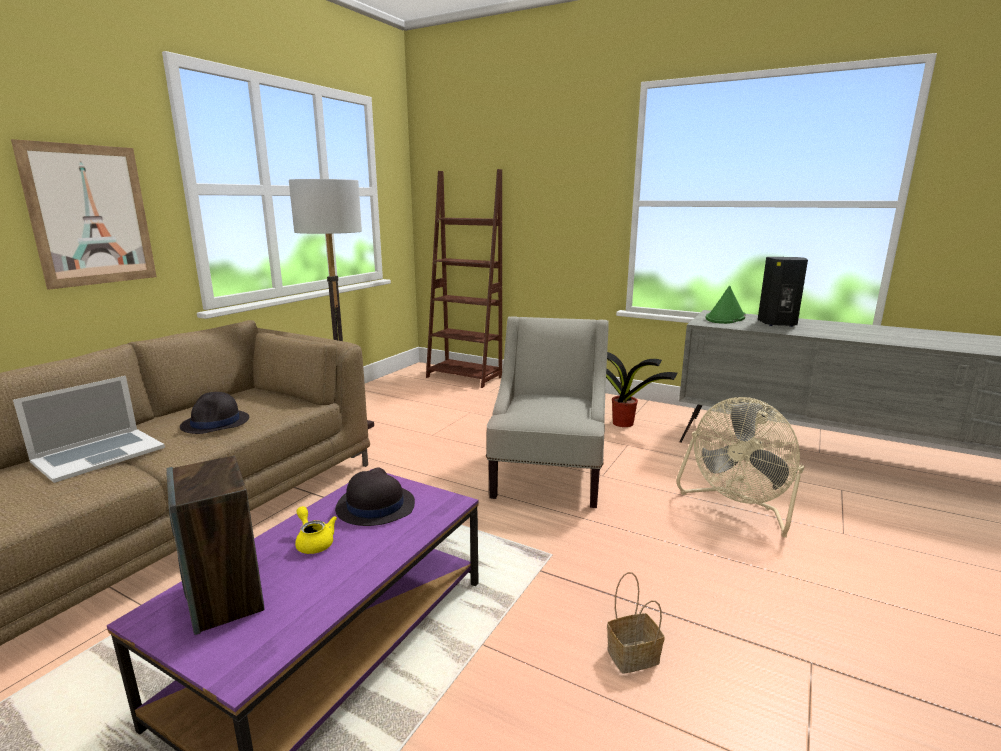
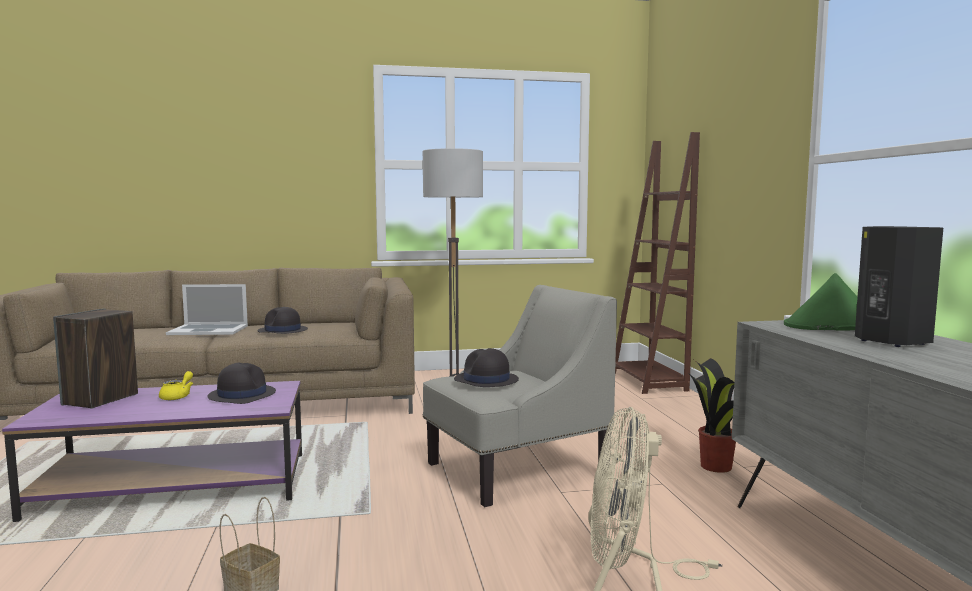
camera: 50 degrees right, 10 degrees down
picture [11,139,157,290] -> none
none -> black hat [454,348,519,387]

